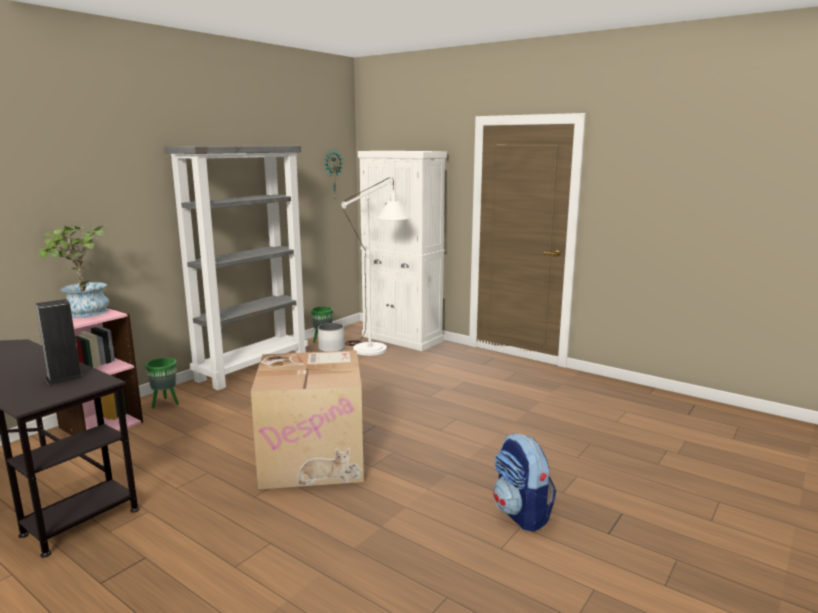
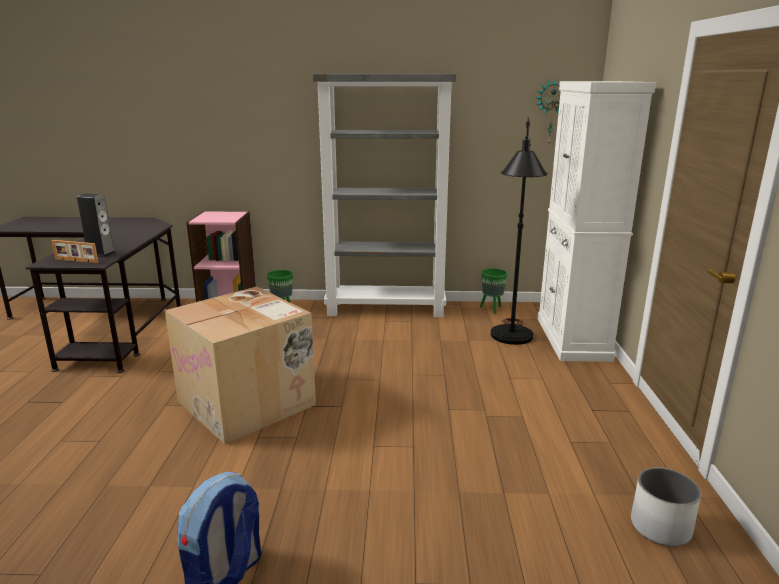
camera: 55 degrees right, 5 degrees up
potted plant [38,225,109,318] -> none
white planter [318,323,345,352] -> white planter moved to [631,468,701,546]
white floor lamp [342,177,411,356] -> black floor lamp [491,117,547,345]
none -> picture frame [51,240,98,263]

